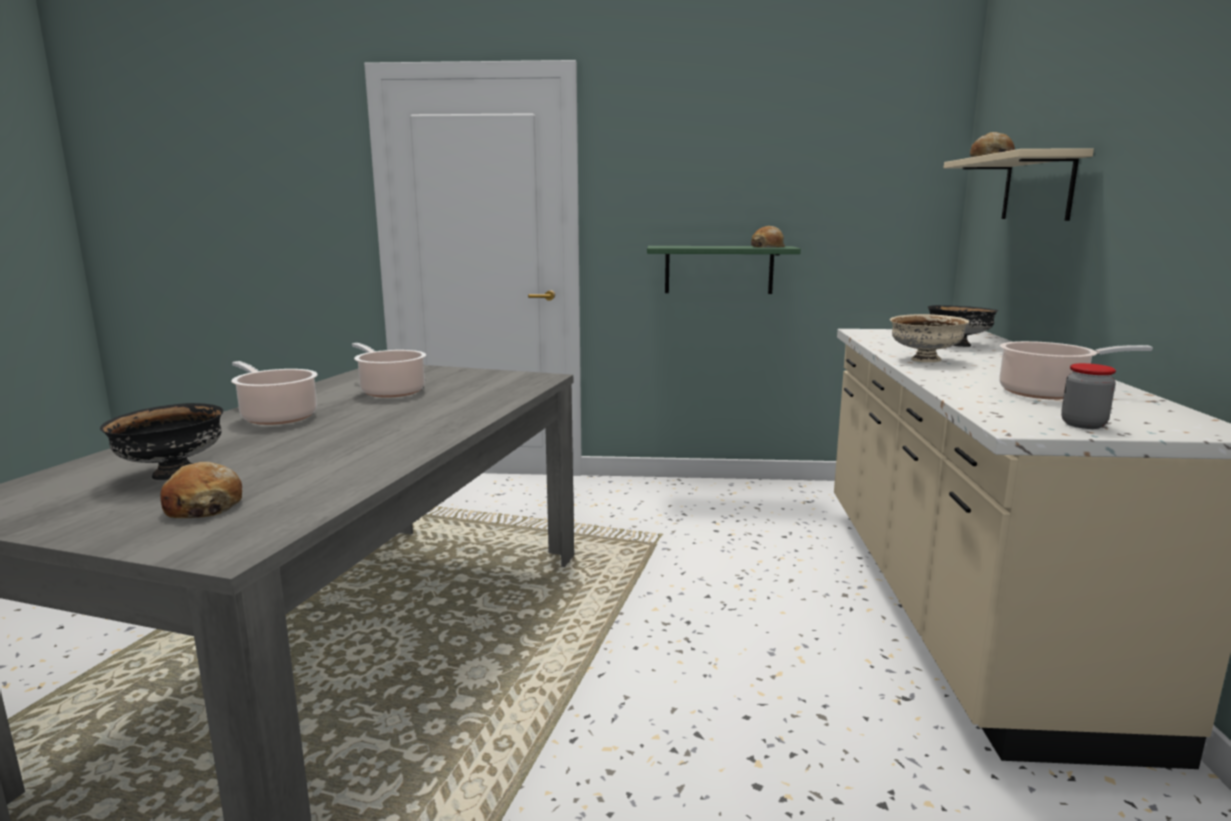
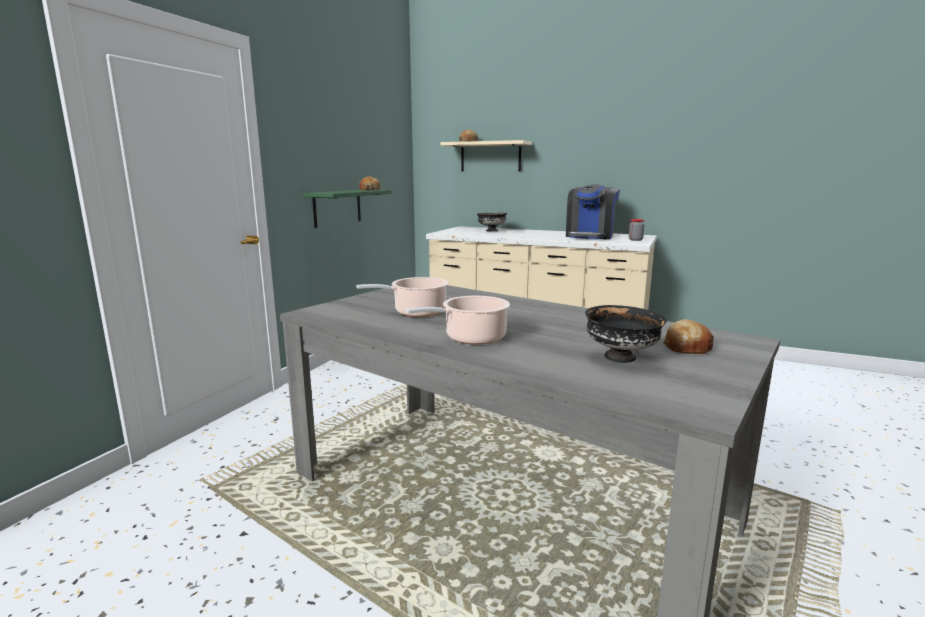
camera: 70 degrees left, 0 degrees up
beige bowl [890,314,969,362] -> none
cooking pot [999,341,1153,400] -> coffee machine [566,184,620,239]

